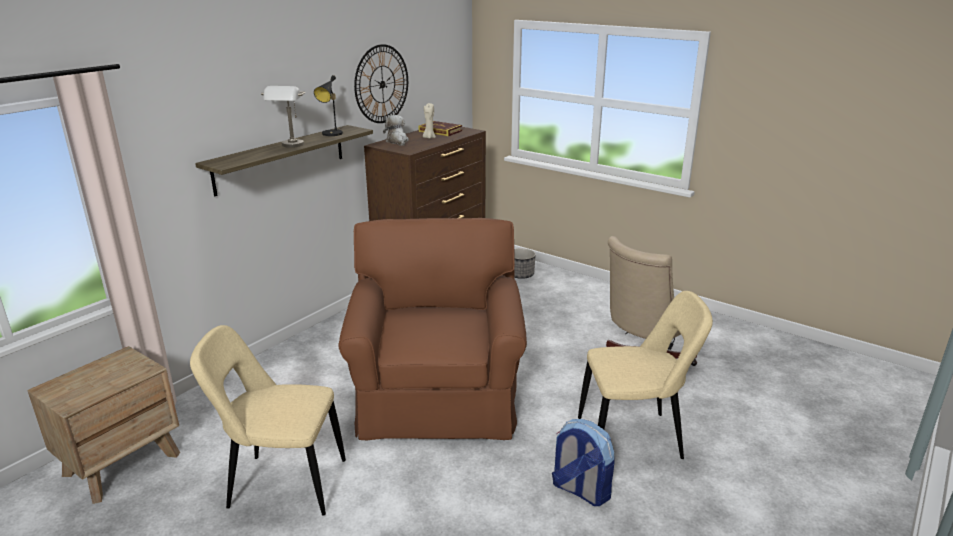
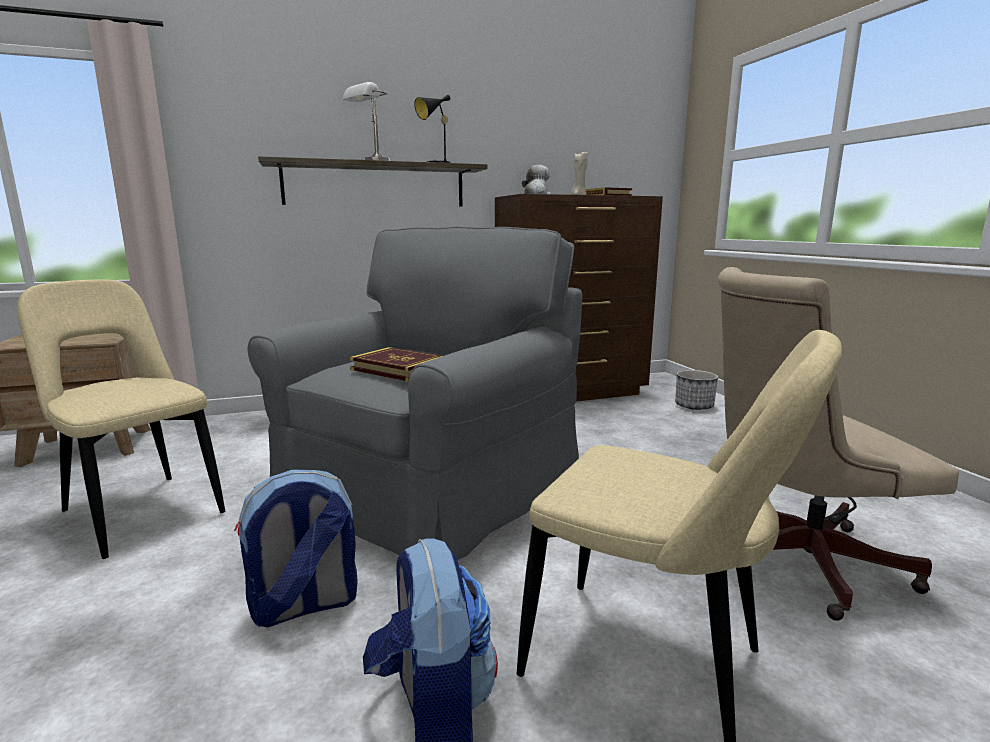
camera: 35 degrees right, 10 degrees down
brown armchair [339,218,527,440] -> grey armchair [247,226,582,560]
wall clock [354,44,408,123] -> none
none -> backpack [234,469,358,627]
none -> book [350,347,442,382]

